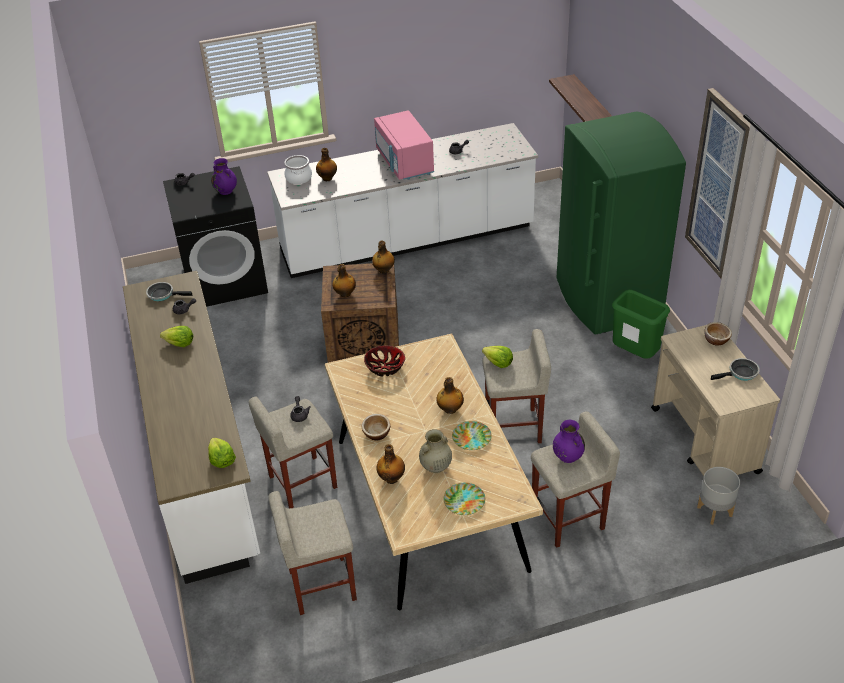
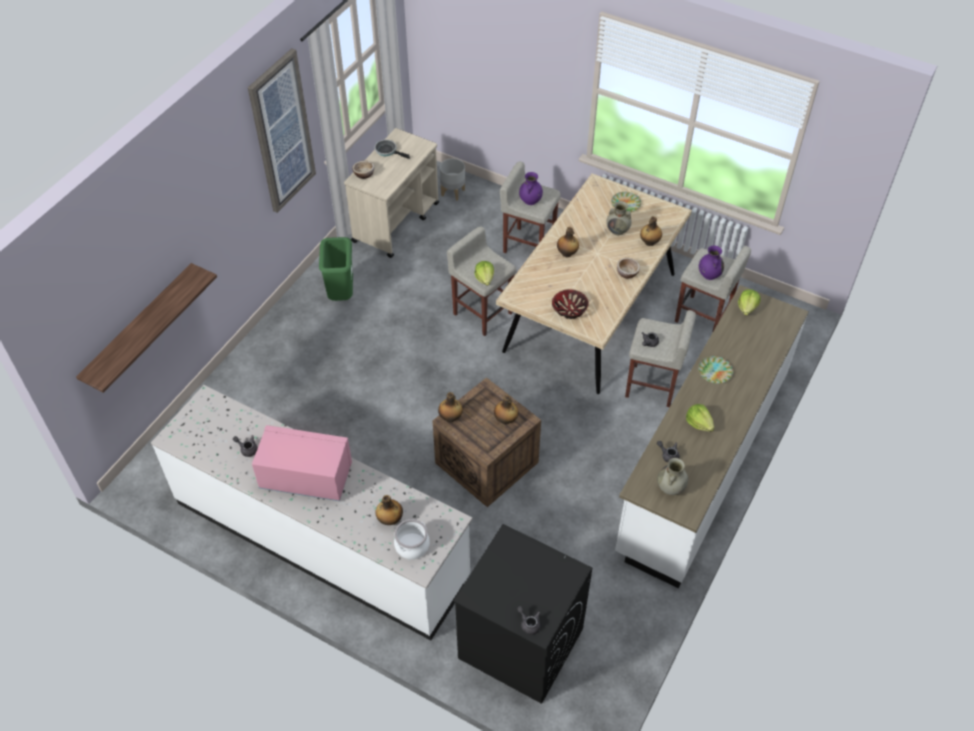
camera: 135 degrees left, 10 degrees up
frying pan [146,282,193,301] -> beige vase [657,458,688,495]
purple vase [211,158,237,195] -> purple vase moved to [699,246,724,280]
pink microwave [374,110,434,180] -> pink microwave turned 105 degrees counterclockwise [252,425,352,501]
plate [452,421,492,450] -> plate moved to [698,356,733,384]
green fridge [557,111,686,334] -> none

